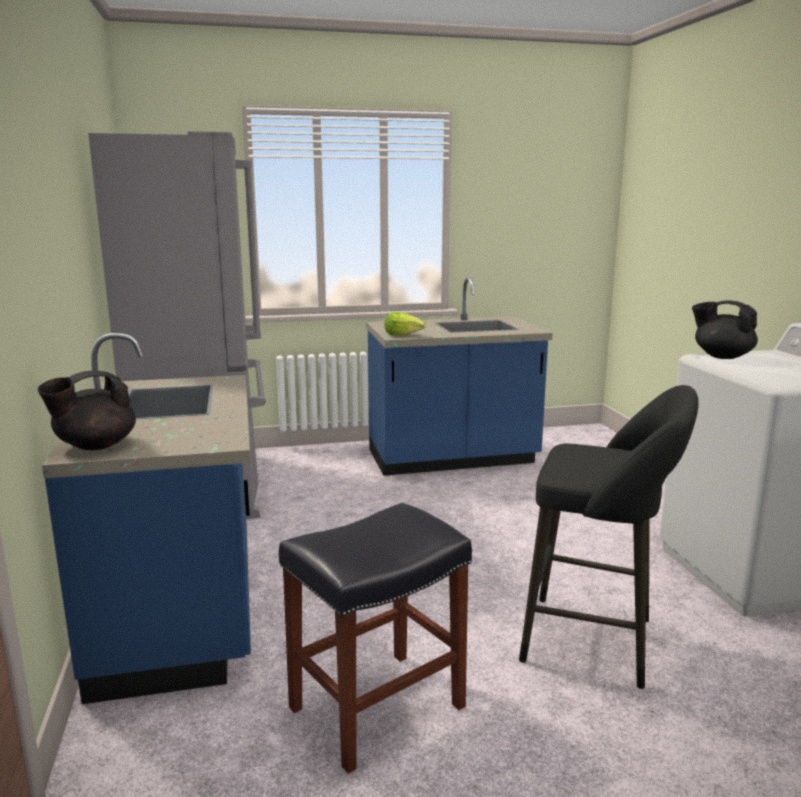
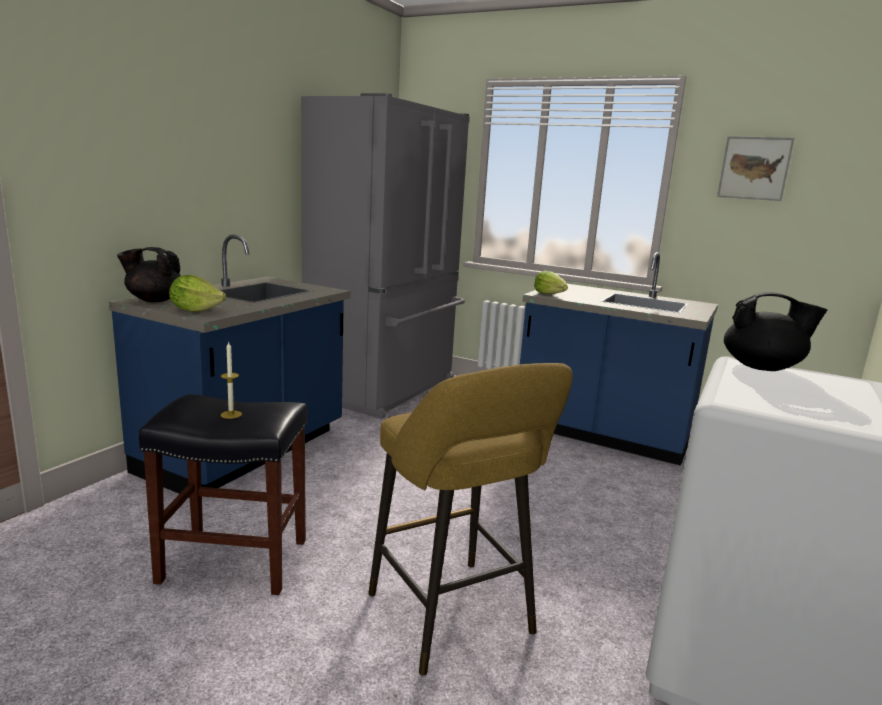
camera: 40 degrees right, 0 degrees up
black stool [519,385,698,689] -> yellow stool [368,363,573,676]
black teapot [692,300,758,359] -> black teapot turned 120 degrees clockwise [724,292,828,371]
none -> lettuce [169,275,226,312]
none -> candle [221,341,242,419]
none -> picture [717,136,794,201]

